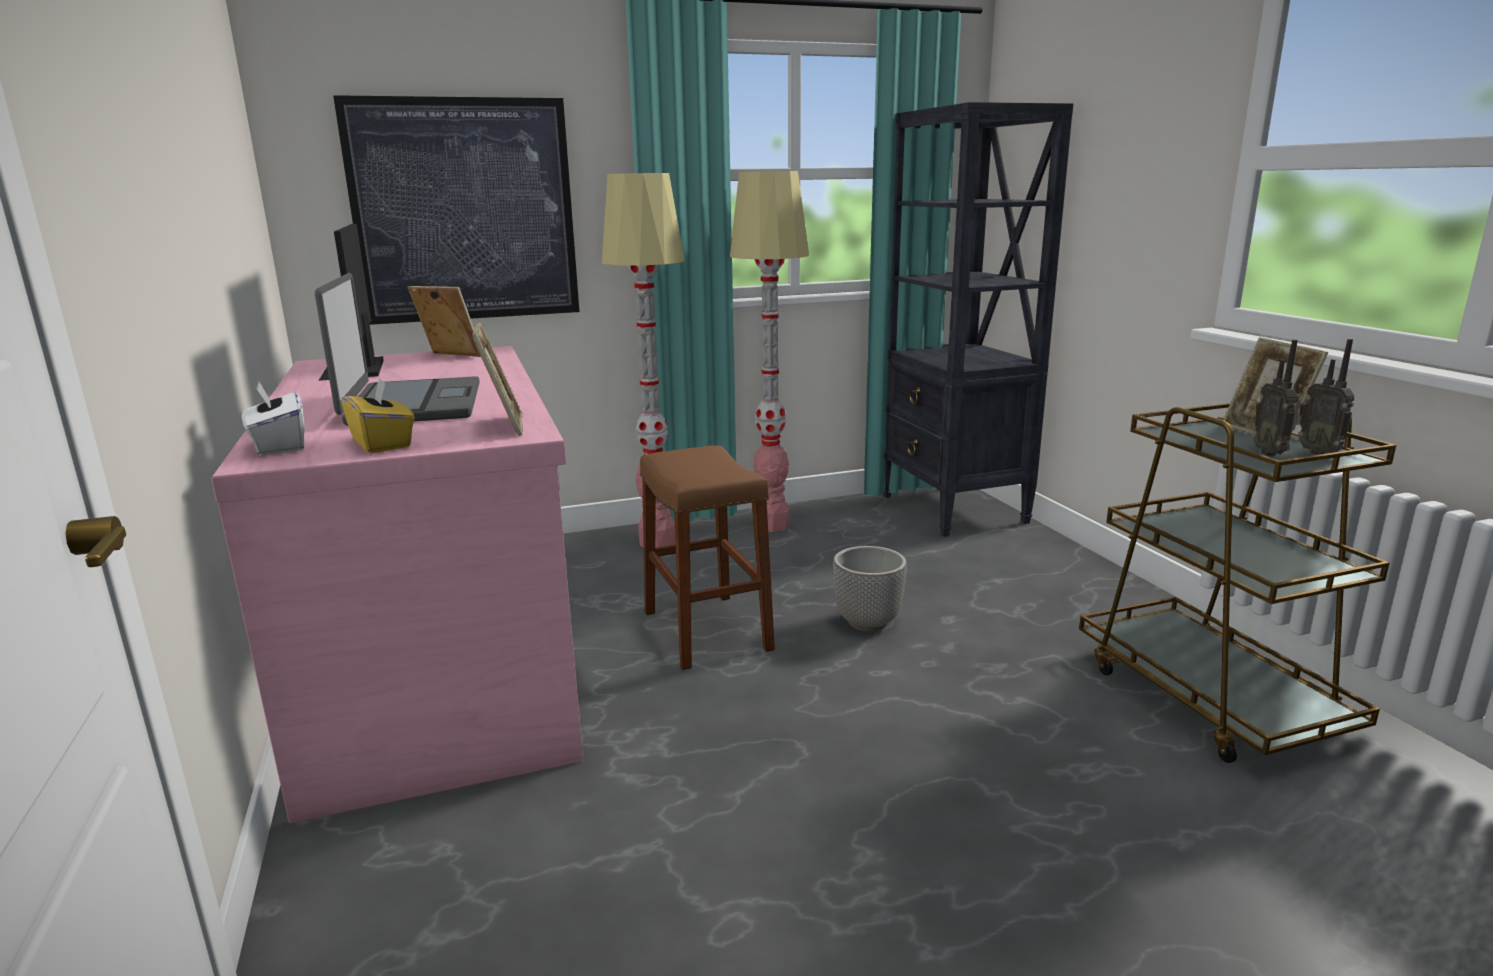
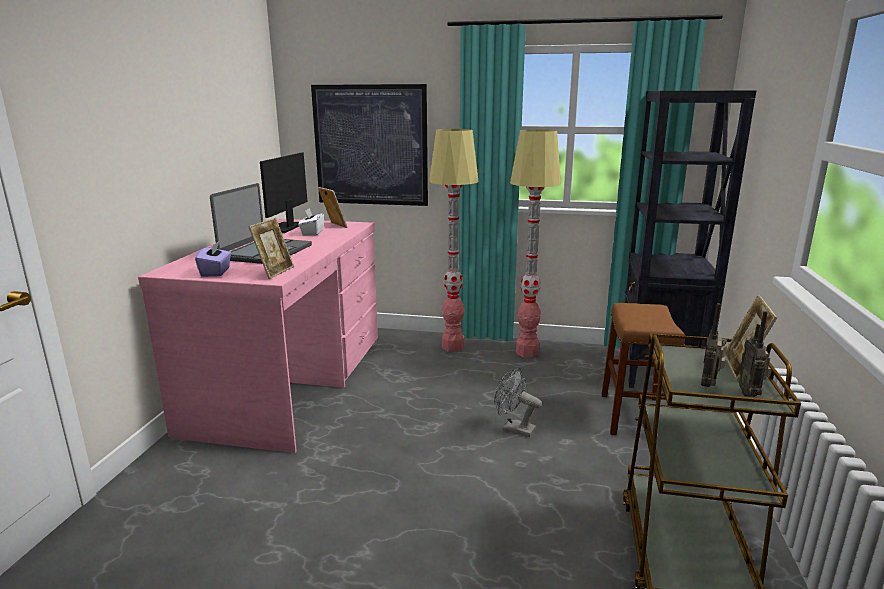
camera: 30 degrees right, 0 degrees up
white tissue box [242,382,305,456] -> white tissue box moved to [298,208,324,235]
yellow tissue box [341,377,415,453] -> purple tissue box [195,240,231,277]
brown stool [640,445,775,670] -> brown stool moved to [601,303,685,435]
planter [833,546,907,632] -> grey fan [494,368,542,437]

